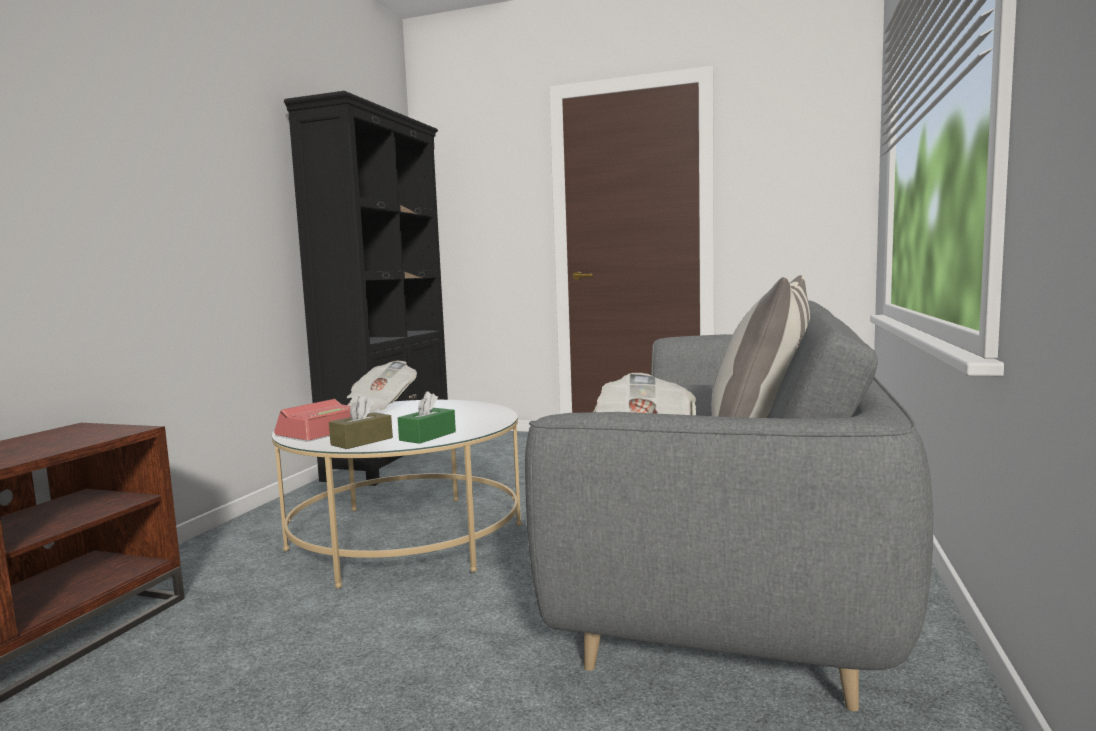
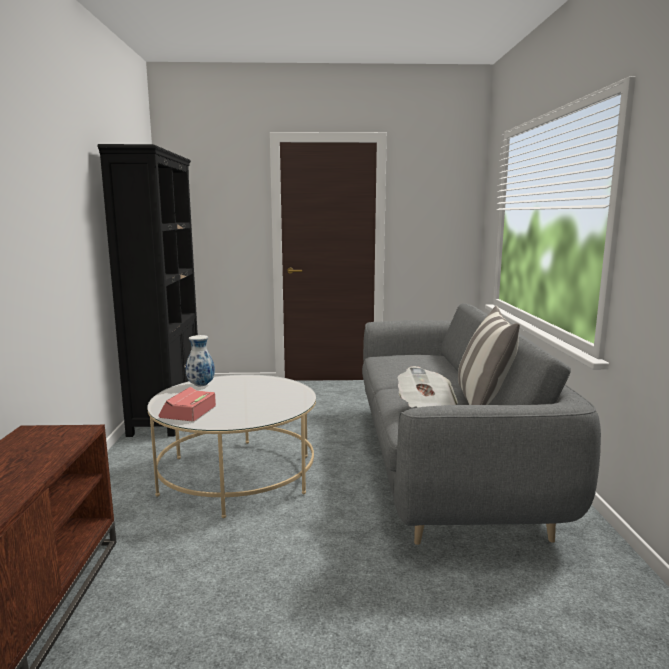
camera: 20 degrees left, 5 degrees up
brown tissue box [329,396,393,449] -> none
newspaper [346,361,417,412] -> vase [186,335,215,386]
green tissue box [398,391,456,444] -> none

